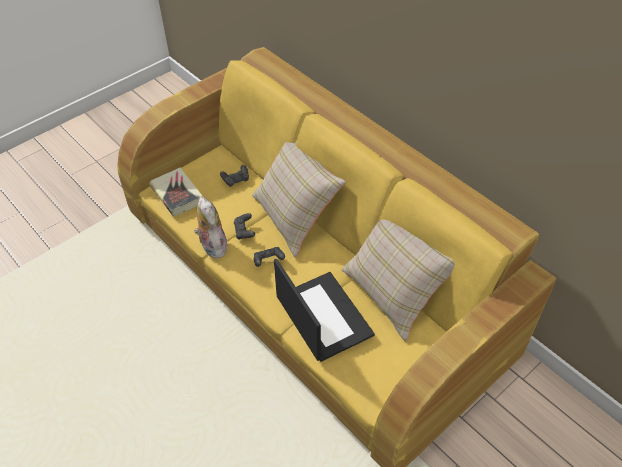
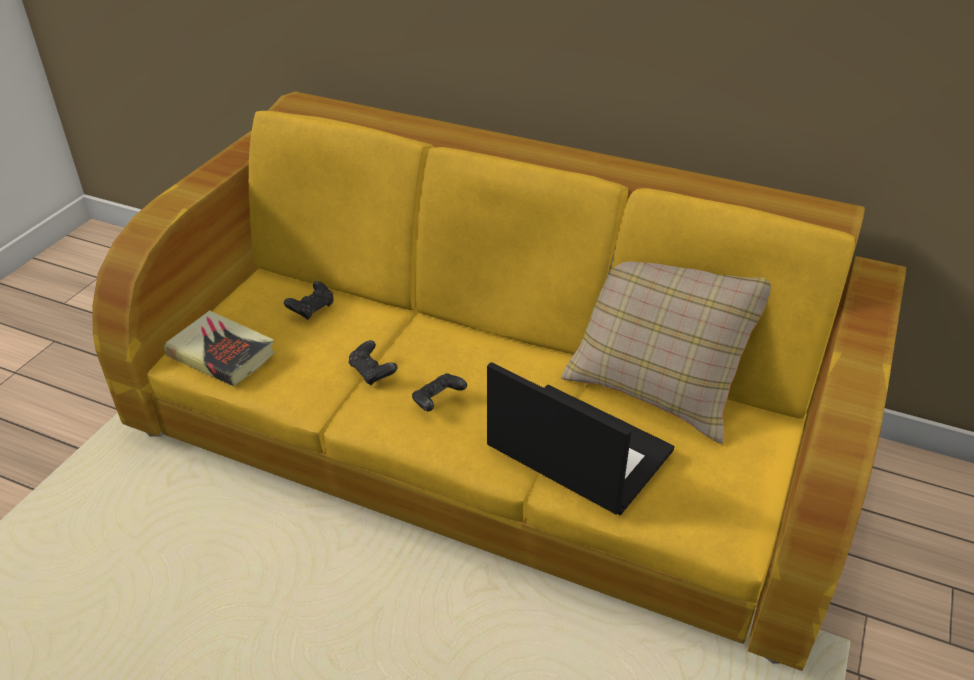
camera: 25 degrees left, 10 degrees down
plush toy [194,197,227,258] -> none
beige pillow [252,142,346,258] -> none

